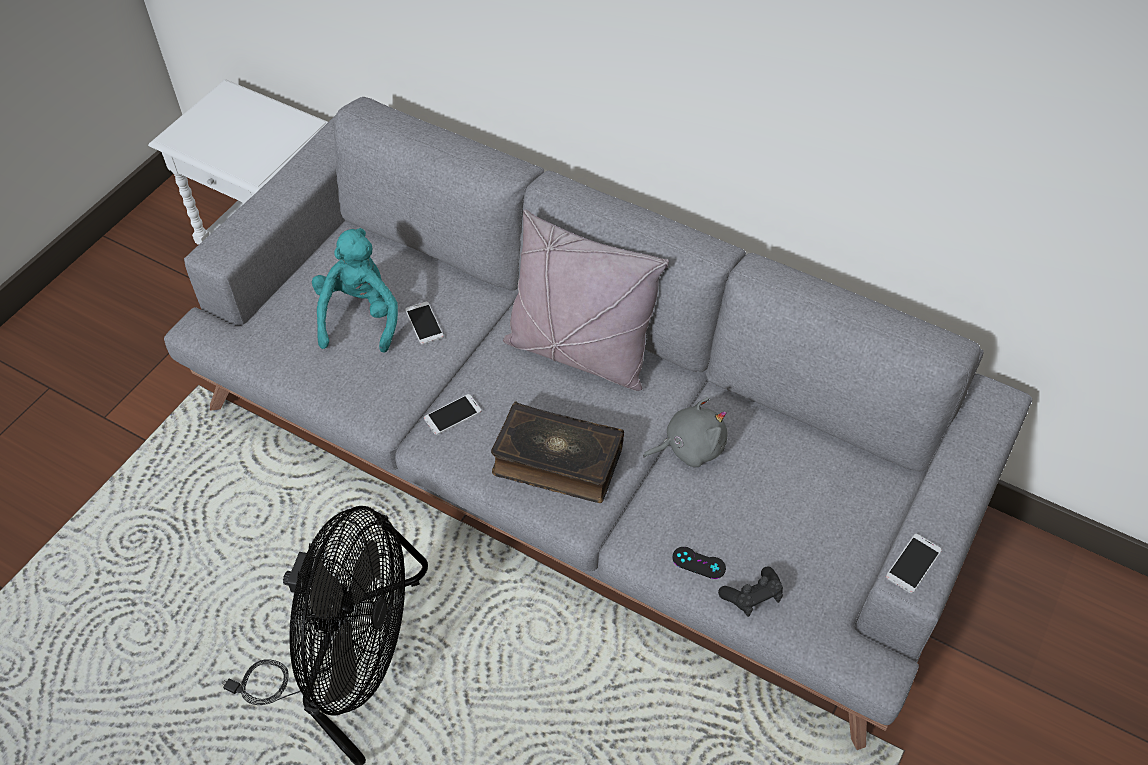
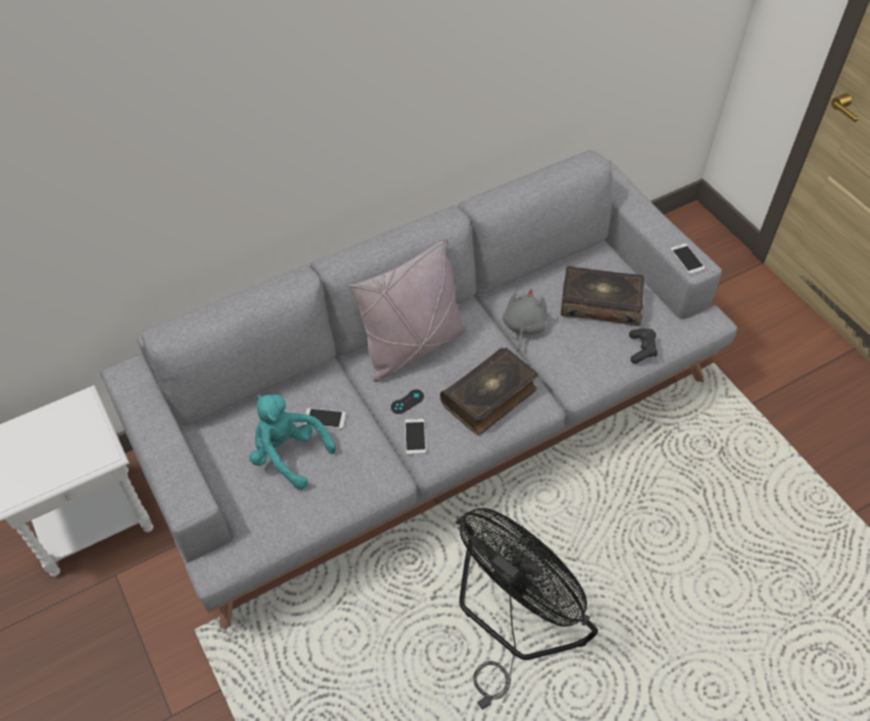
camera: 60 degrees left, 0 degrees up
black game controller [672,547,726,579] -> black game controller moved to [391,389,424,414]
none -> book [561,266,644,326]

